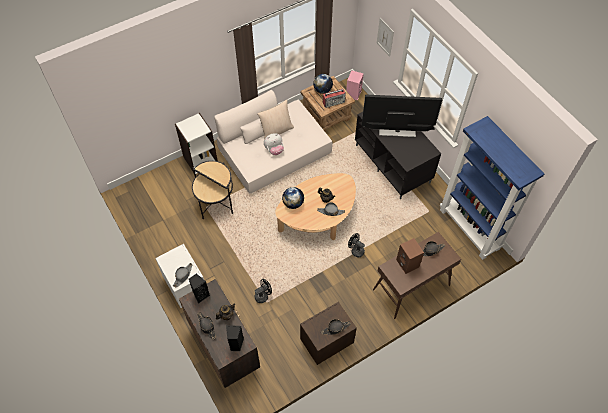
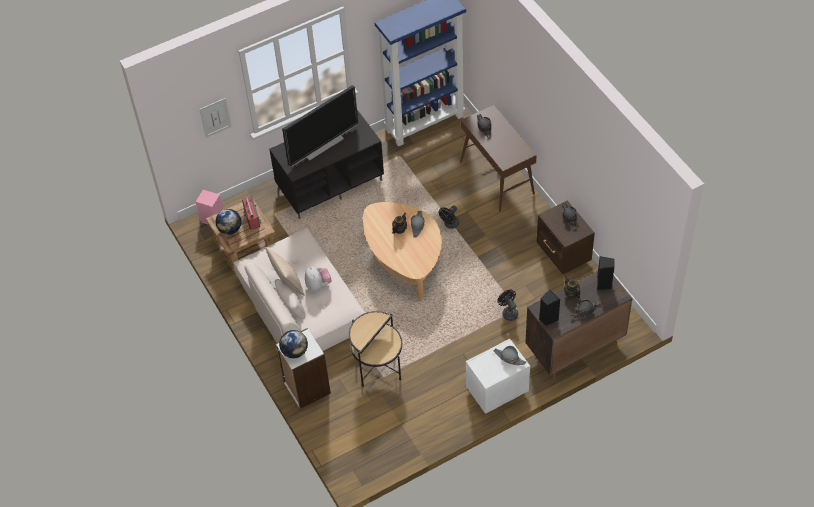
camera: 85 degrees left, 5 degrees down
globe [282,187,304,209] -> globe moved to [279,330,308,358]
television [362,95,442,137] -> television turned 135 degrees counterclockwise [282,85,358,167]
brown speaker [396,238,424,274] -> none

